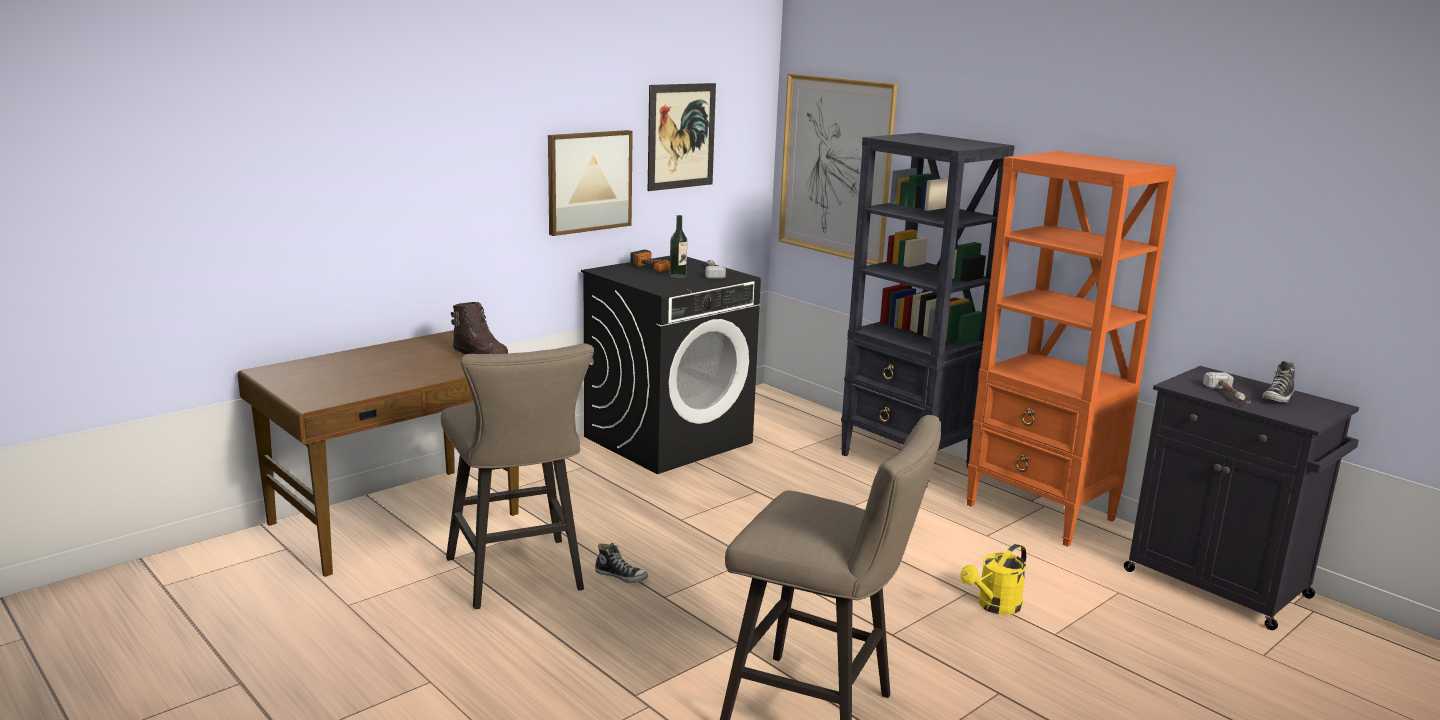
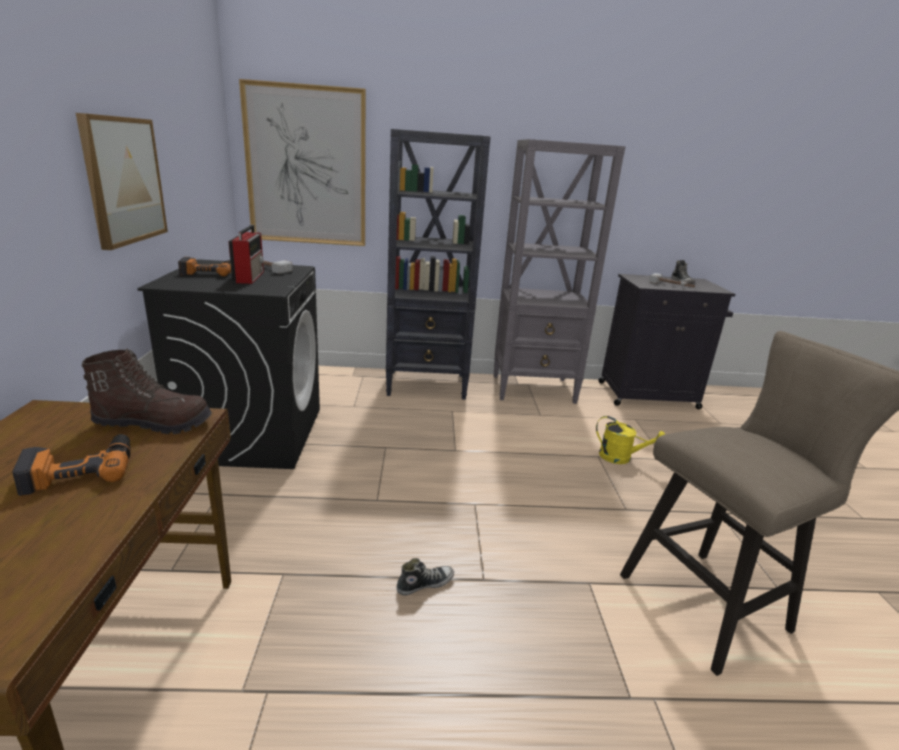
camera: 50 degrees left, 5 degrees up
beige stool [441,343,594,609] -> none
picture [648,83,716,191] -> none
bottle [670,215,687,278] -> radio [228,225,264,284]
yellow watering can [960,544,1027,615] -> yellow watering can turned 60 degrees counterclockwise [596,416,666,464]
orange bookcase [966,151,1176,547] -> grey bookcase [493,139,626,404]
none -> power drill [12,434,131,496]

